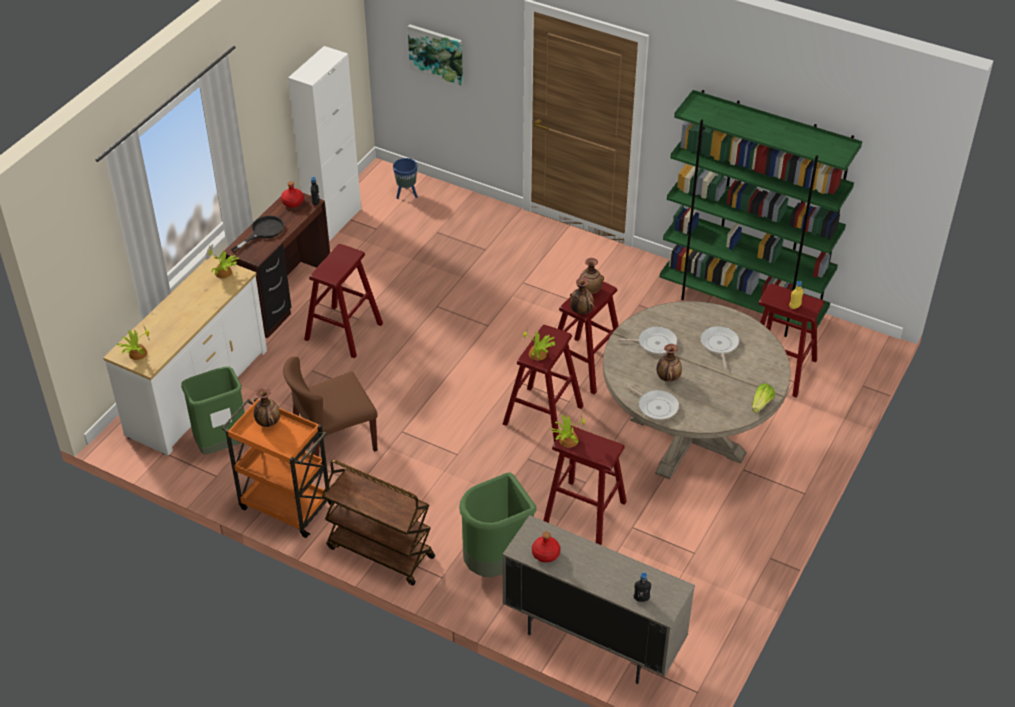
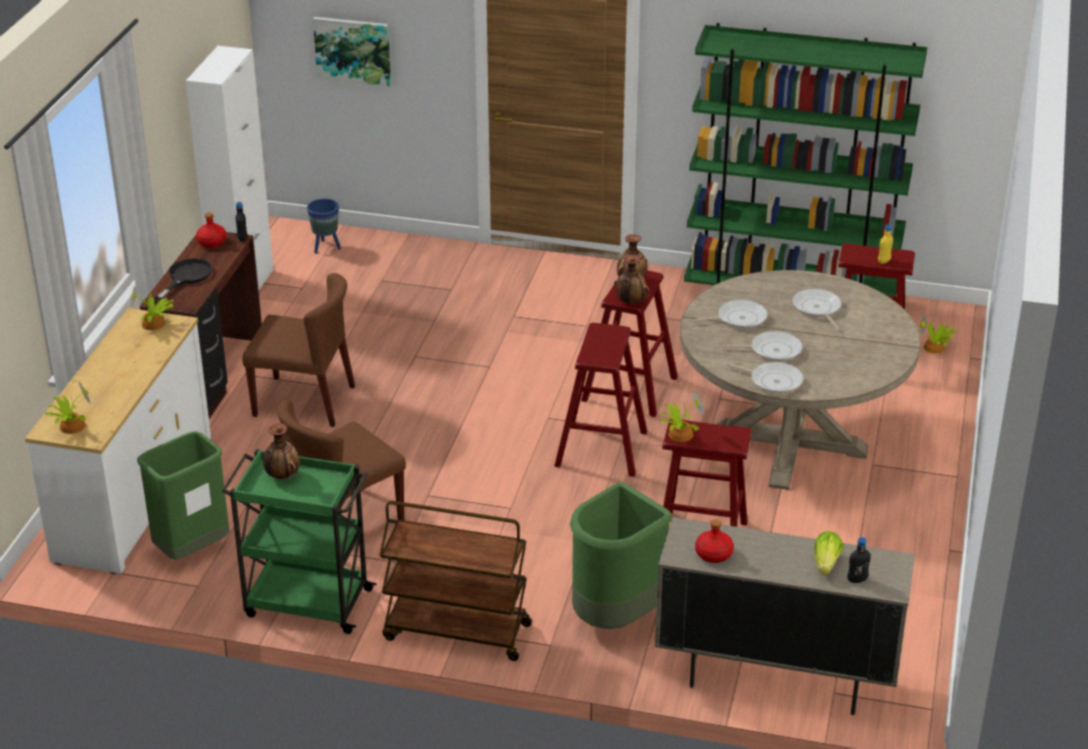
camera: 15 degrees left, 10 degrees down
orange cart [222,397,335,538] -> green cart [222,449,377,634]
red stool [304,244,383,358] -> brown chair [242,273,355,427]
potted plant [523,331,555,360] -> potted plant moved to [919,314,957,354]
vase [657,344,682,382] -> frying pan [723,331,802,362]
lettuce [752,383,775,413] -> lettuce moved to [814,531,844,575]

